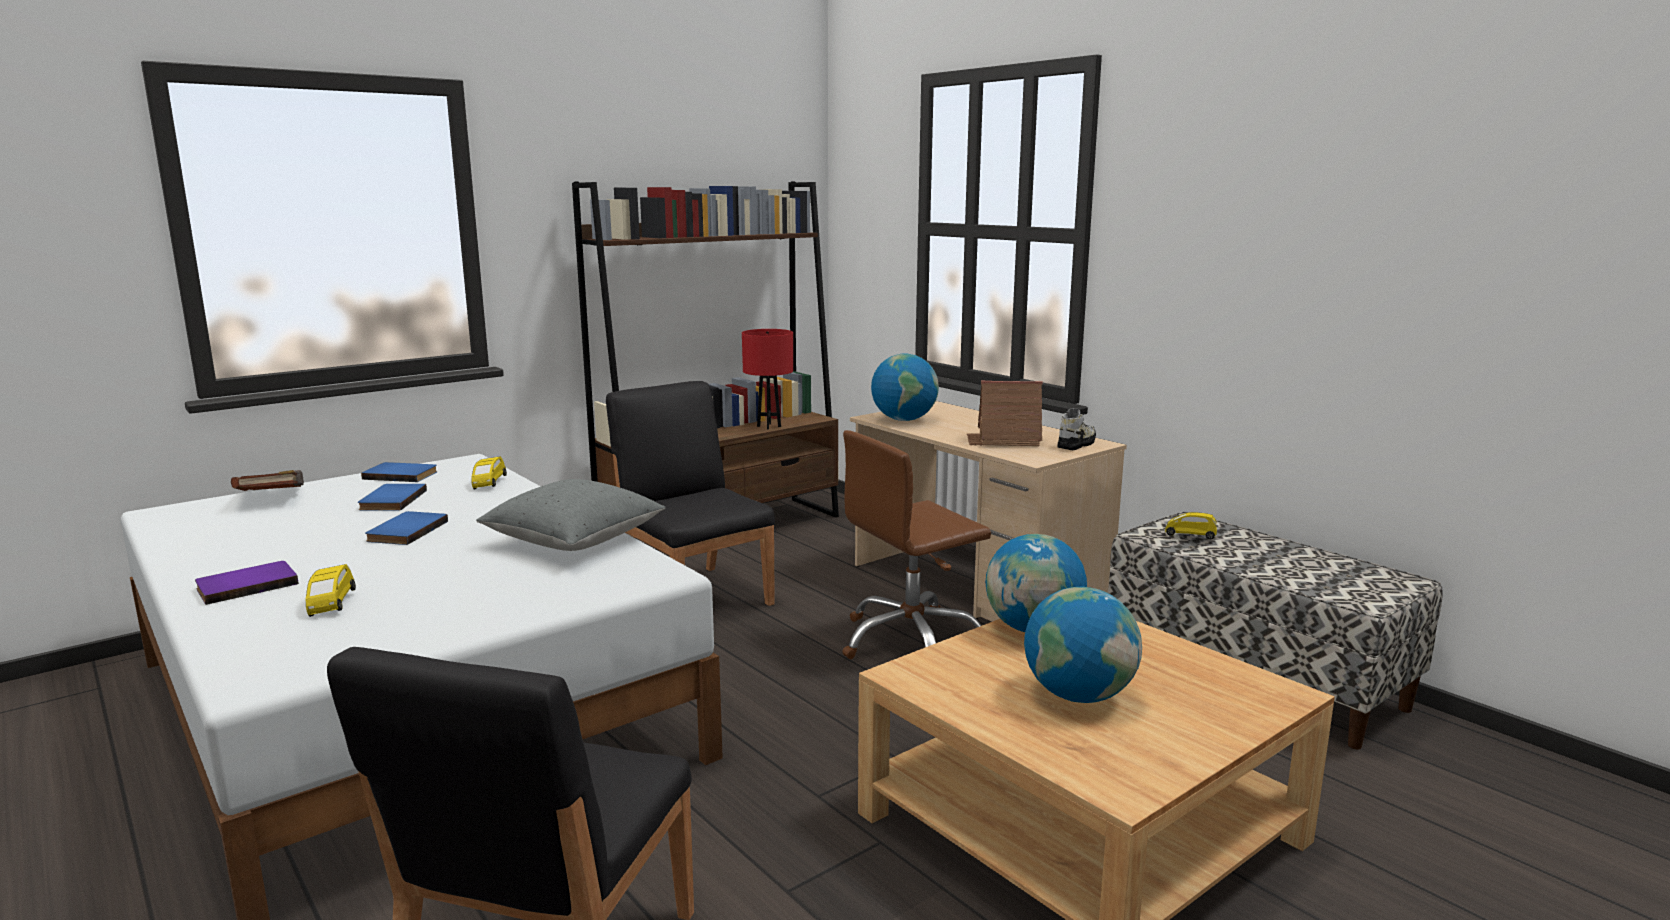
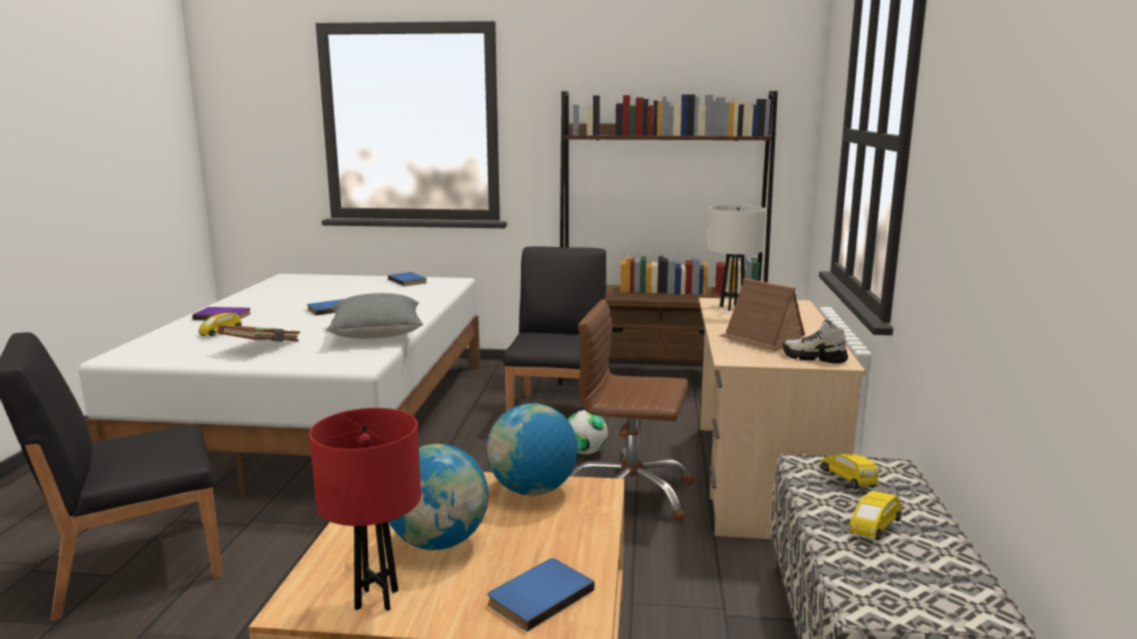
camera: 45 degrees right, 0 degrees up
brown book [231,470,304,491] -> brown book moved to [218,325,301,342]
blue book [358,484,427,510] -> blue book moved to [488,558,595,631]
yellow toy car [471,456,507,489] -> yellow toy car moved to [849,490,902,540]
red table lamp [742,329,793,429] -> red table lamp moved to [309,408,421,611]
globe [871,354,939,421] -> white table lamp [709,205,766,311]
shoe [1057,408,1096,450] -> shoe turned 150 degrees counterclockwise [782,320,848,364]
none -> football [568,410,608,454]

